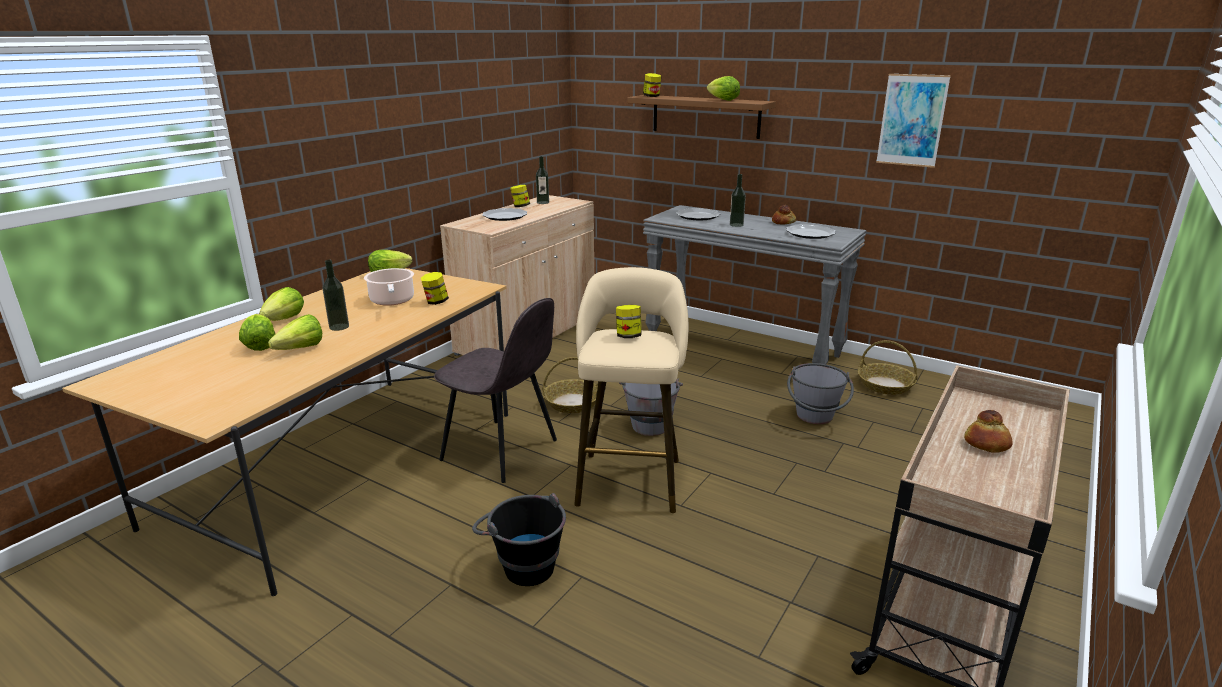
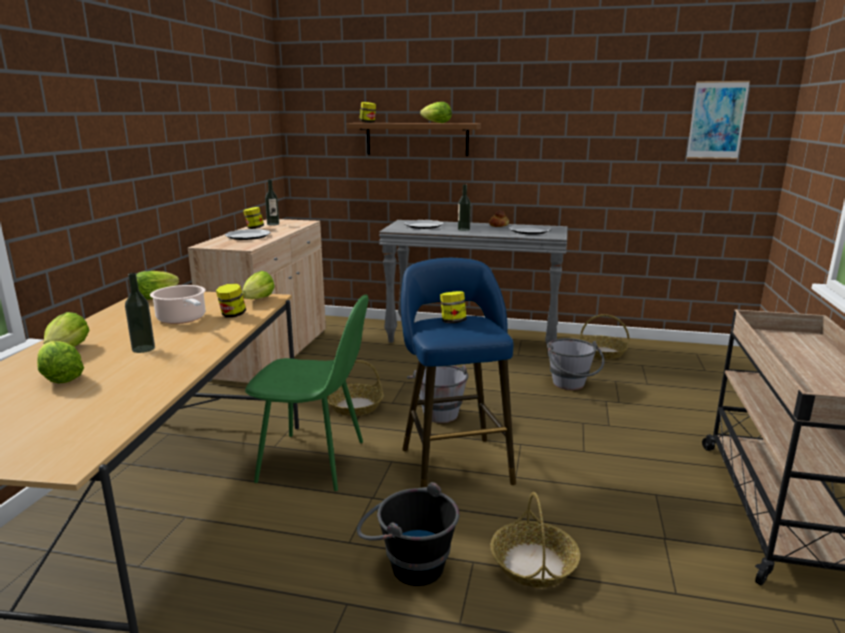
camera: 20 degrees left, 5 degrees down
lettuce [268,314,322,350] -> lettuce moved to [242,271,275,299]
grey chair [434,298,557,483] -> green chair [245,295,369,491]
beige stool [574,267,689,513] -> blue stool [401,258,516,488]
picture [876,74,951,168] -> picture moved to [686,81,750,159]
bread [964,410,1012,453] -> none
none -> basket [491,492,580,588]

